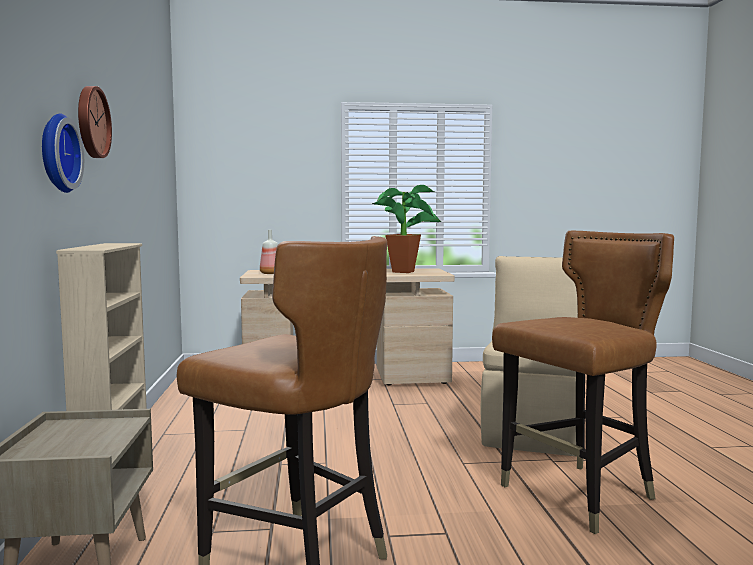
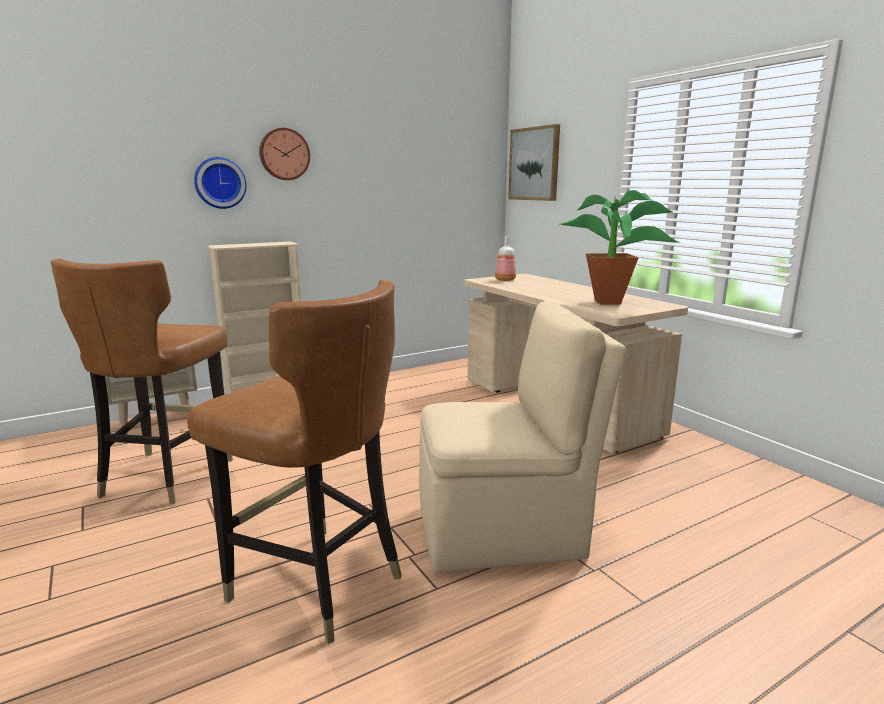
camera: 65 degrees right, 10 degrees up
none -> picture [508,124,560,201]

